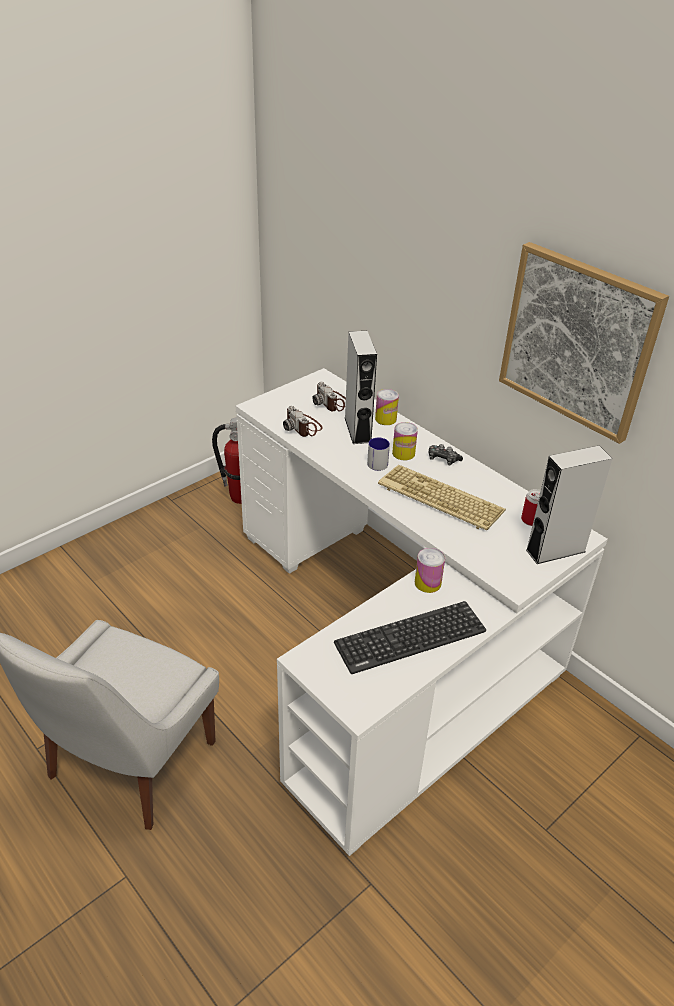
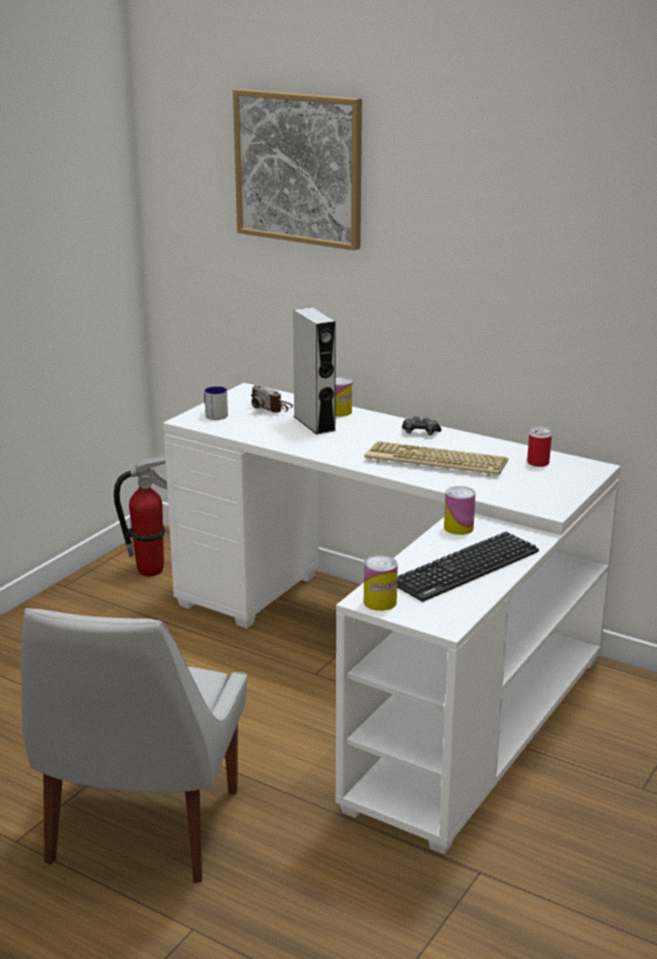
camera: 15 degrees left, 15 degrees down
camera [283,406,323,437] -> none
mug [367,438,390,471] -> mug moved to [204,386,228,420]
can [392,422,418,460] -> can moved to [364,555,398,611]
picture [499,242,669,444] -> picture moved to [233,89,362,251]
grey speaker [525,446,613,564] -> none

